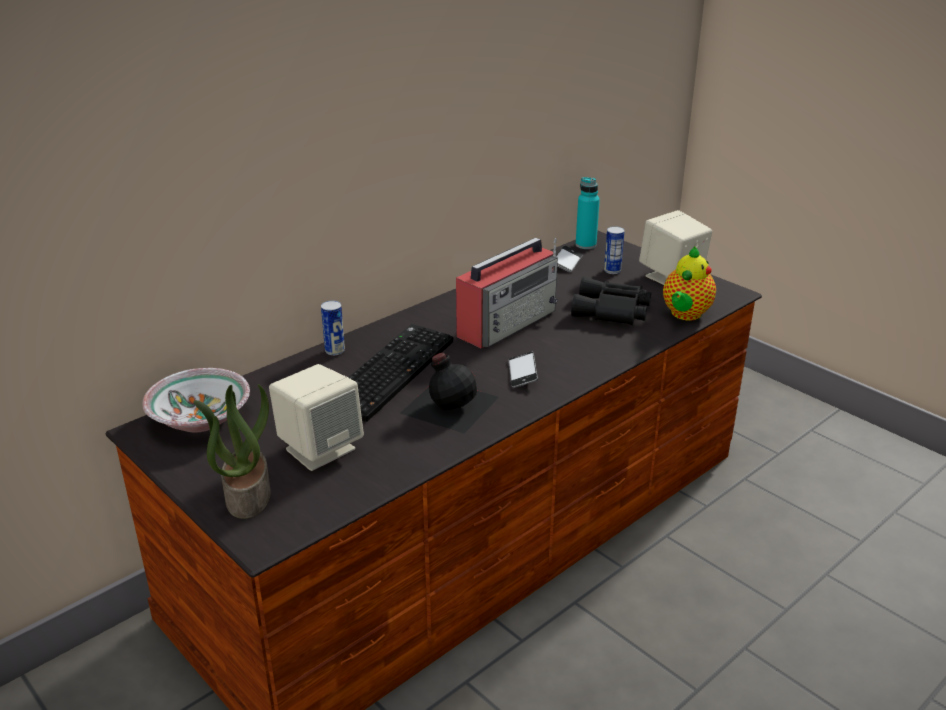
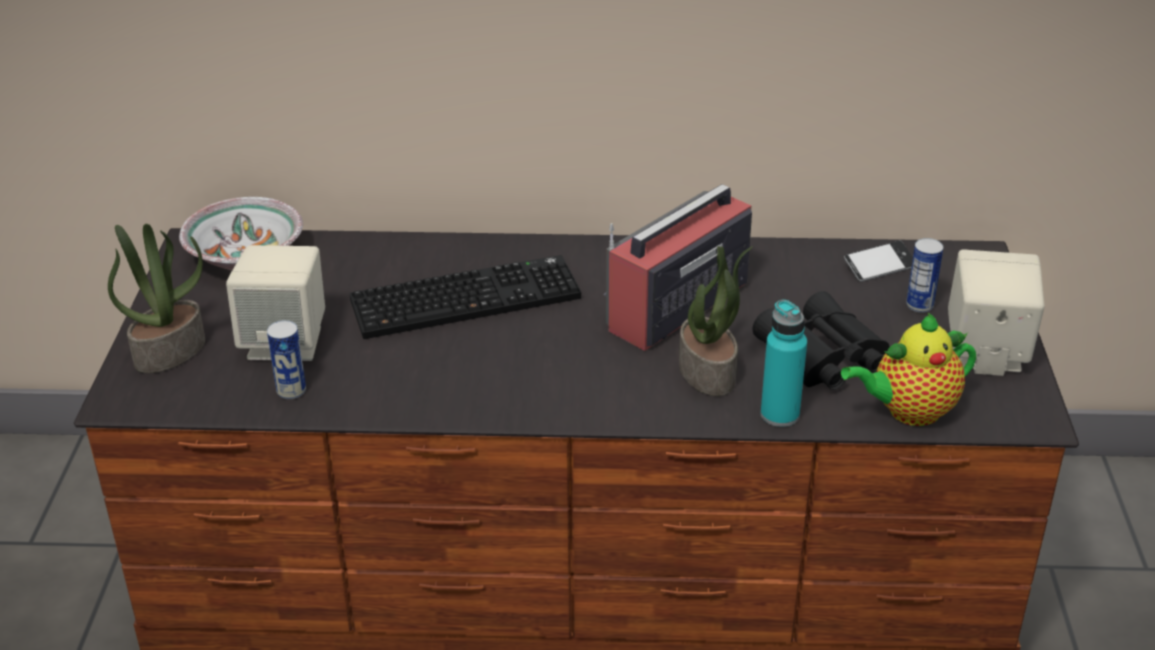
camera: 45 degrees right, 5 degrees up
can [321,300,345,355] -> can moved to [267,320,306,399]
black bottle [400,353,499,434] -> none
radio [456,238,558,348] -> radio turned 135 degrees clockwise [604,184,752,351]
phone [508,352,538,388] -> none
turquoise bottle [576,177,600,249] -> turquoise bottle moved to [761,300,807,427]
none -> potted plant [679,246,753,396]

